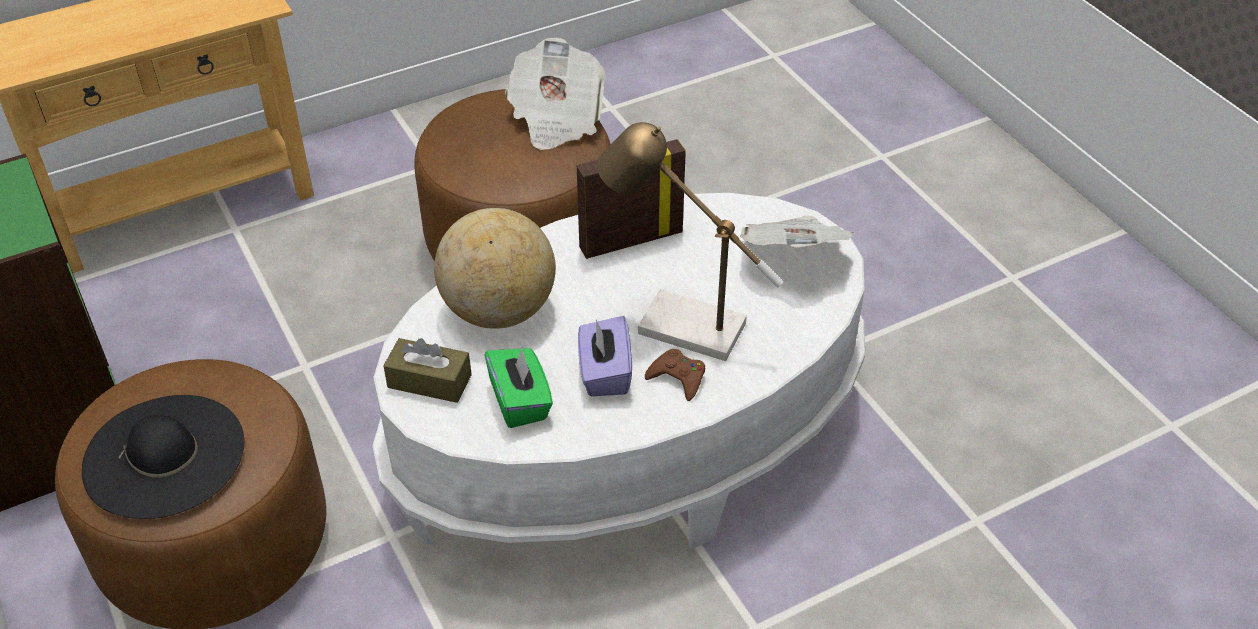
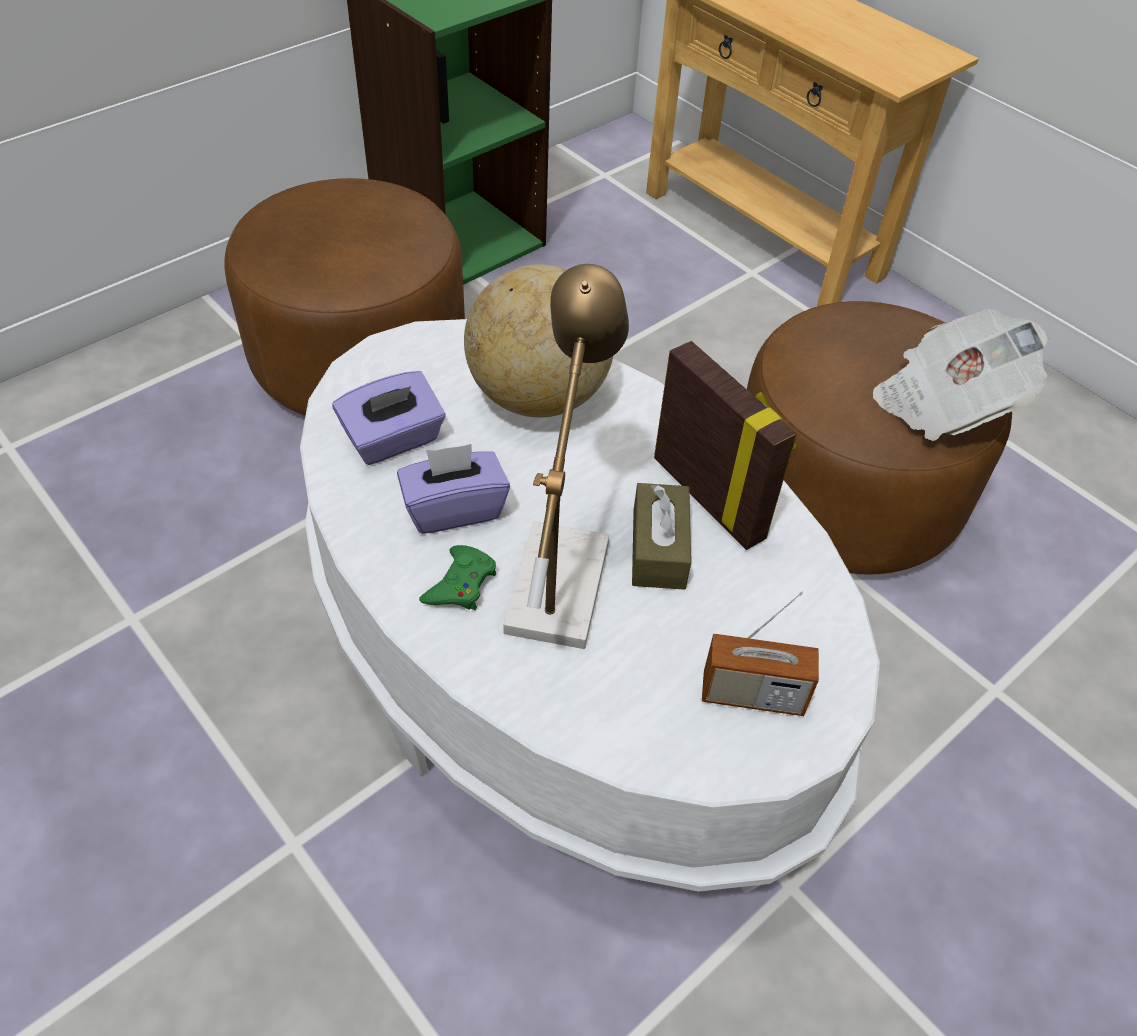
camera: 75 degrees right, 5 degrees up
black hat [82,395,244,519] -> none
brown tissue box [383,338,472,403] -> brown tissue box moved to [632,483,691,590]
green tissue box [485,347,553,428] -> purple tissue box [333,371,445,465]
brown game controller [645,349,705,401] -> green game controller [419,545,496,610]
newspaper [740,216,854,248] -> radio [702,592,819,716]

